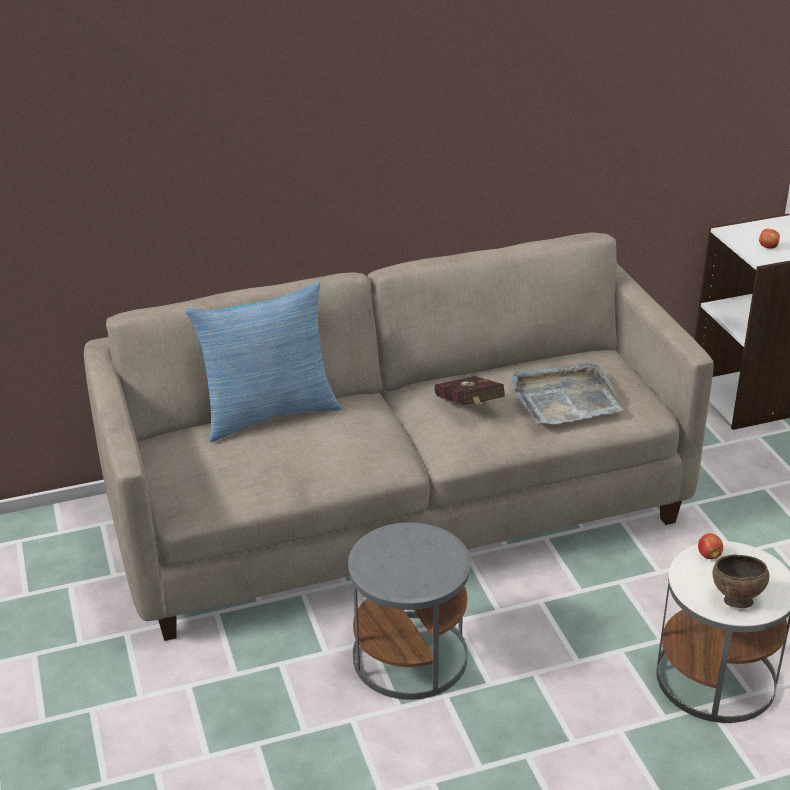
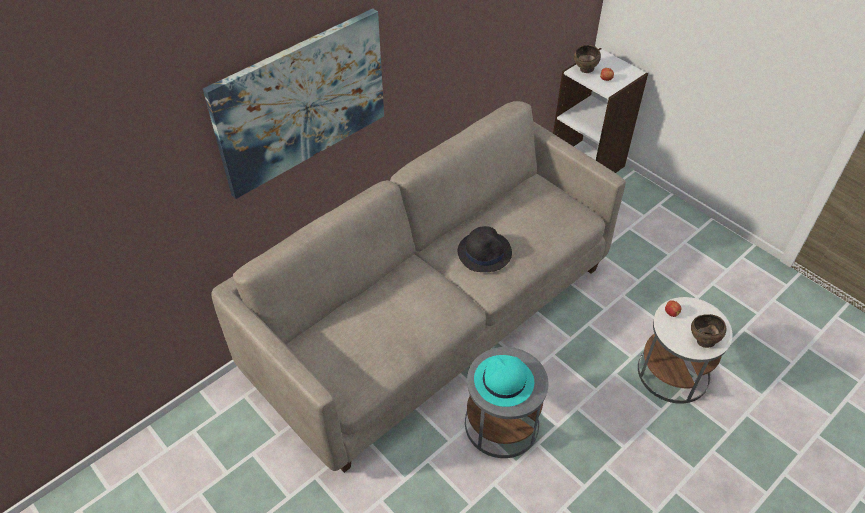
camera: 25 degrees left, 15 degrees up
pillow [185,281,342,442] -> none
red book [435,376,505,405] -> black hat [458,226,512,272]
grey tray [511,363,623,425] -> none
none -> picture [203,8,384,199]
none -> turquoise hat [474,355,534,407]
none -> brown bowl [574,45,601,73]

